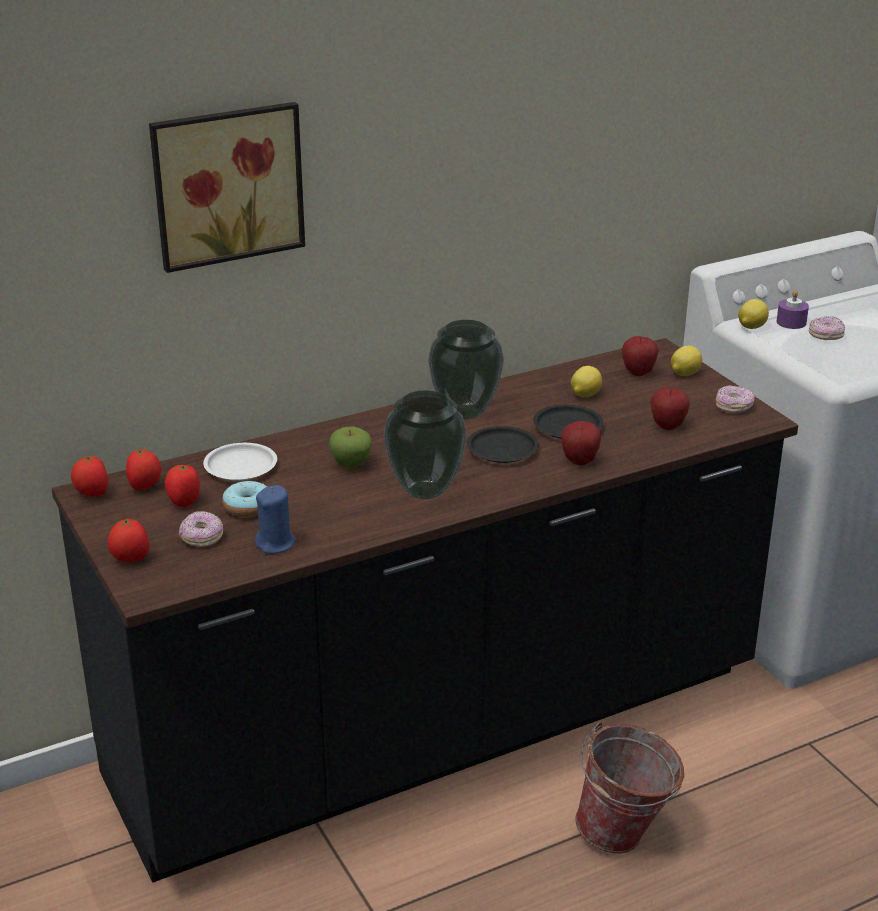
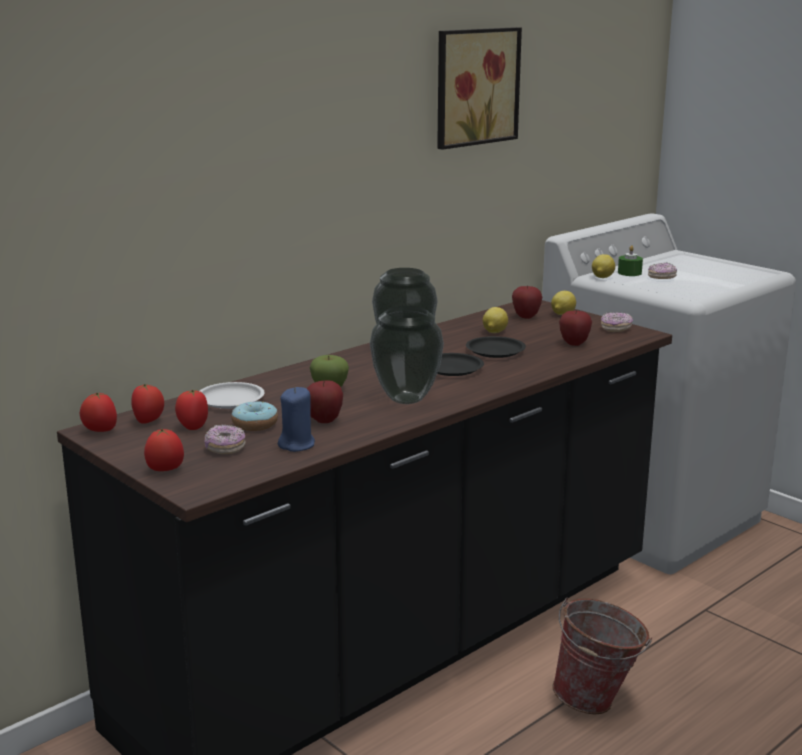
camera: 15 degrees left, 10 degrees down
picture [149,102,305,273] -> picture moved to [437,27,522,150]
apple [561,421,601,465] -> apple moved to [307,381,343,423]
purple candle [777,290,809,329] -> green candle [618,245,643,276]

